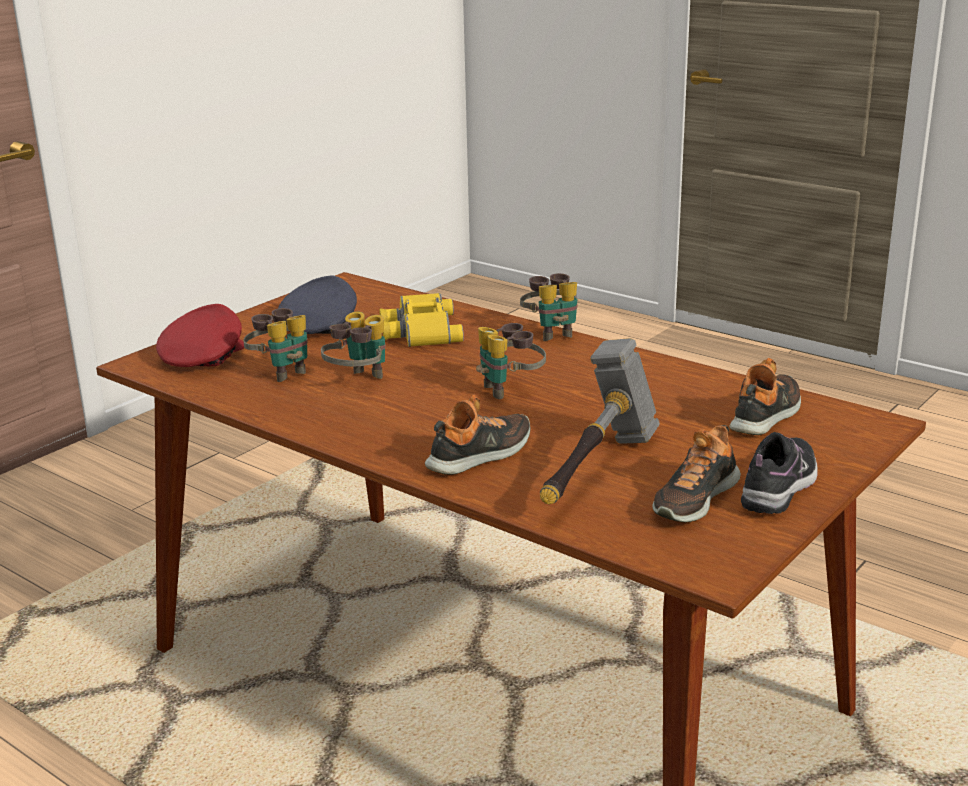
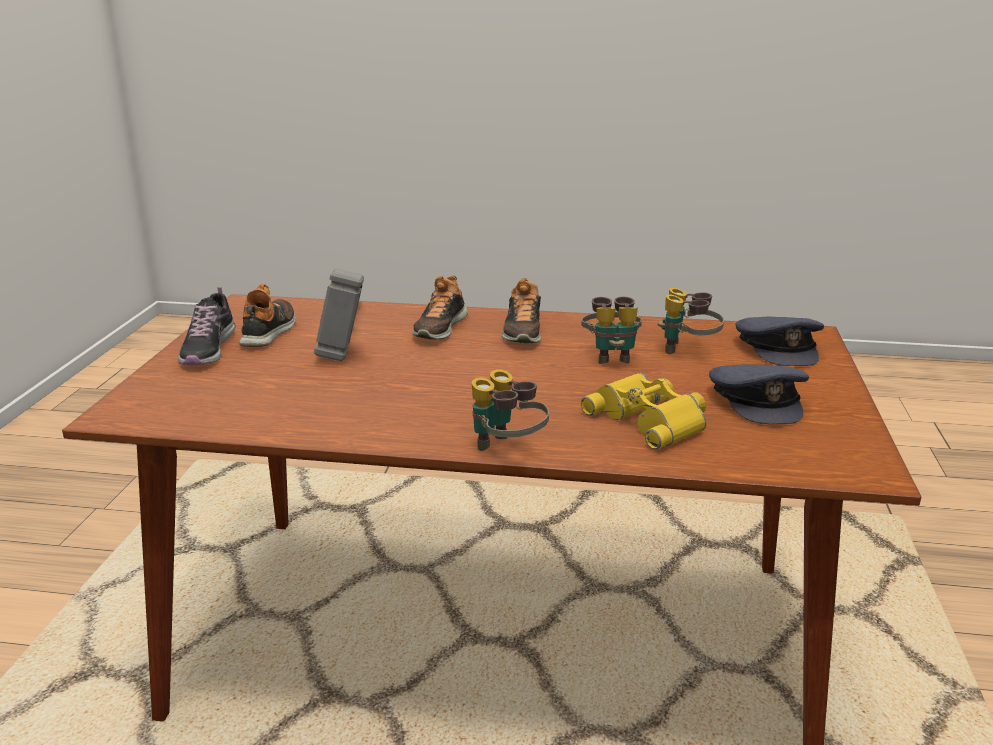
camera: 150 degrees right, 0 degrees up
red cap [156,304,244,367] -> grey cap [736,316,824,366]
binoculars [476,323,546,399] -> none
shoe [729,358,801,435] -> shoe moved to [502,278,541,343]

